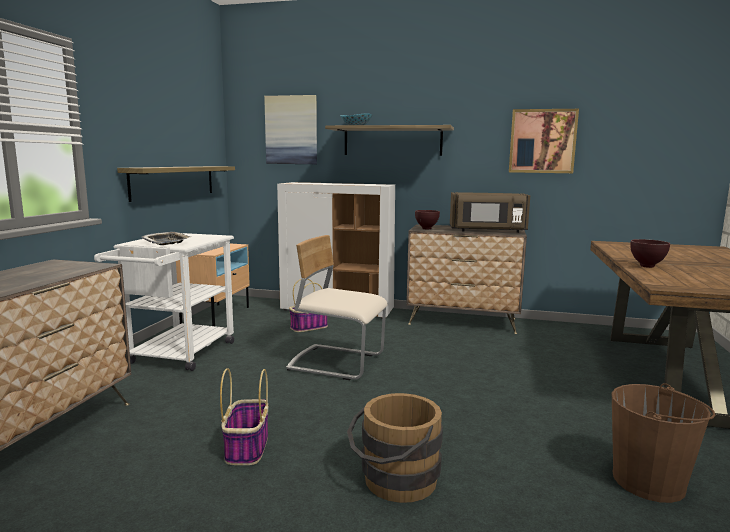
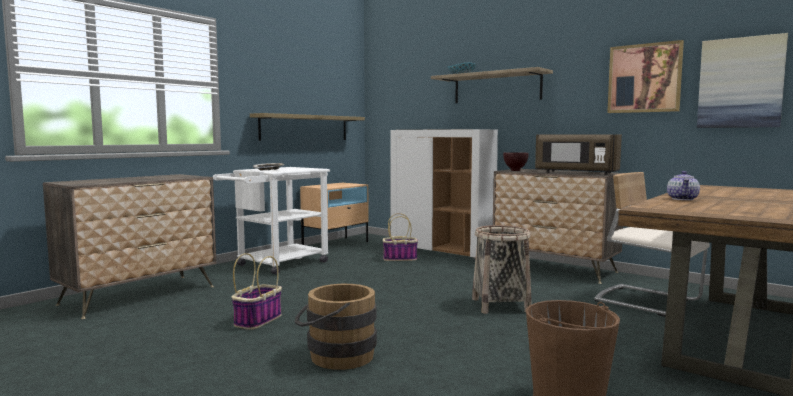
camera: 25 degrees right, 5 degrees down
picture [264,95,317,164] -> picture moved to [697,33,788,128]
beige chair [286,235,388,380] -> beige chair moved to [594,172,710,317]
brown bowl [630,239,670,268] -> teapot [667,171,700,200]
none -> basket [472,225,532,314]

